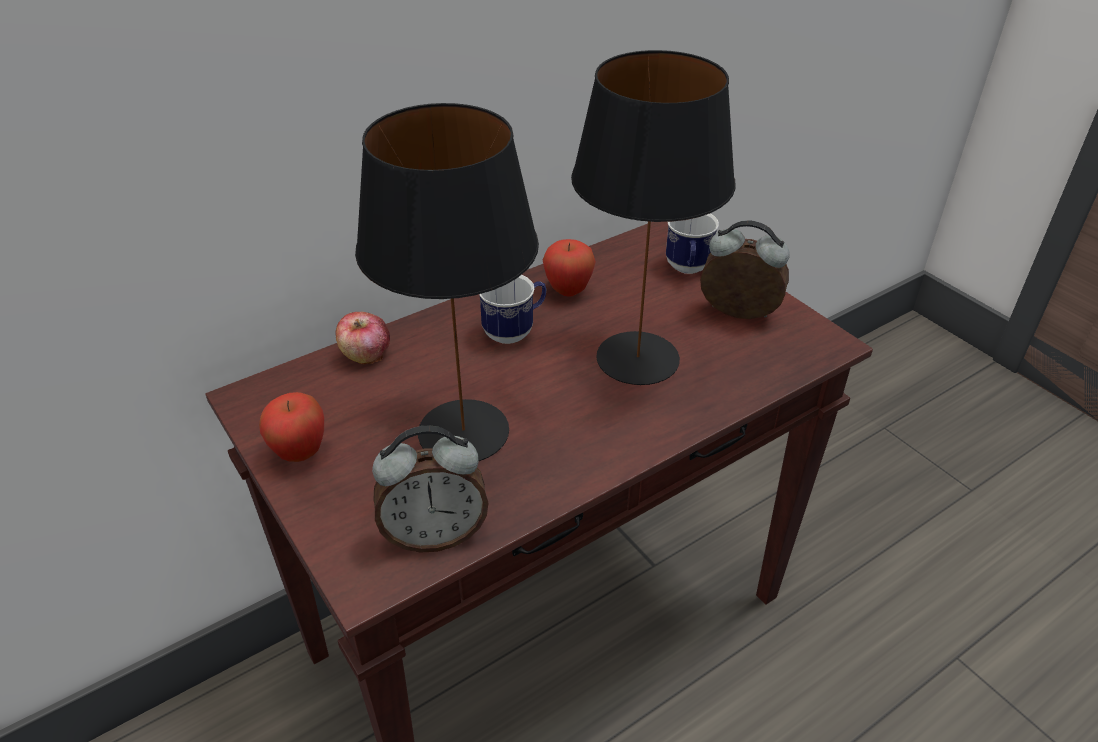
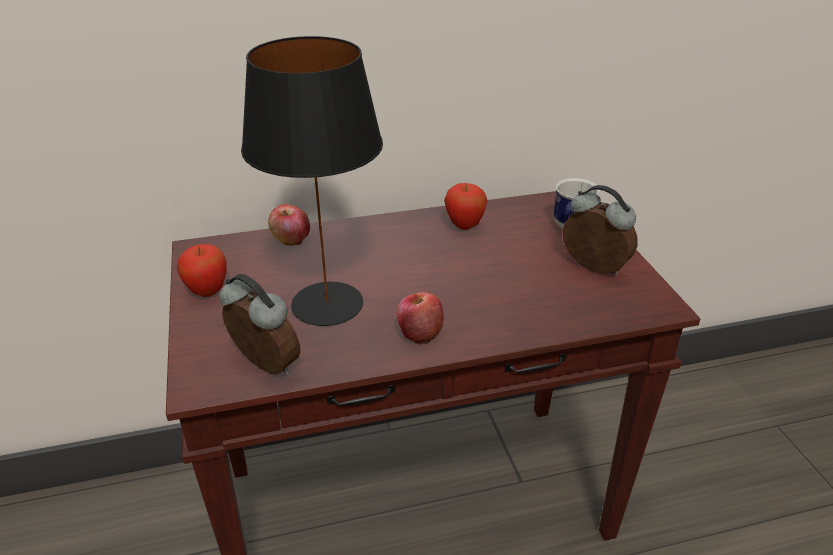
camera: 20 degrees right, 5 degrees down
alarm clock [372,426,488,553] -> alarm clock turned 150 degrees counterclockwise [219,274,301,375]
mug [479,275,547,344] -> none
black table lamp [571,50,736,385] -> none
none -> apple [397,292,444,345]

